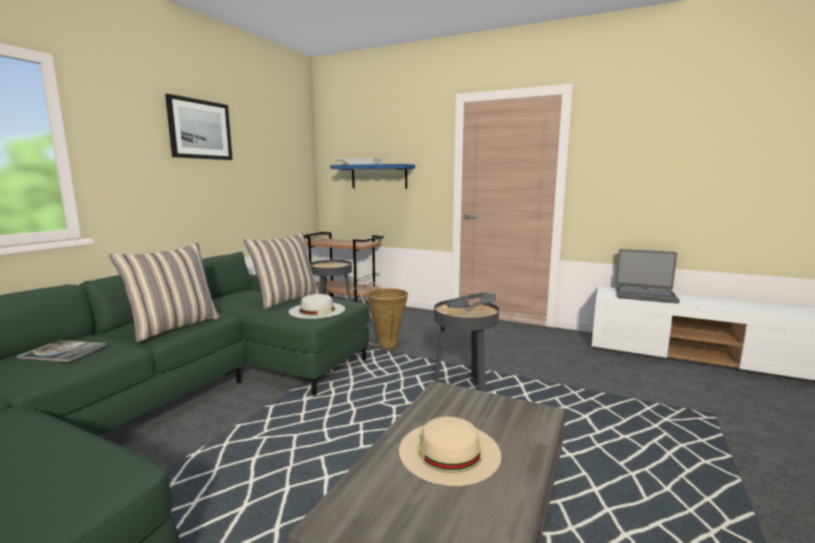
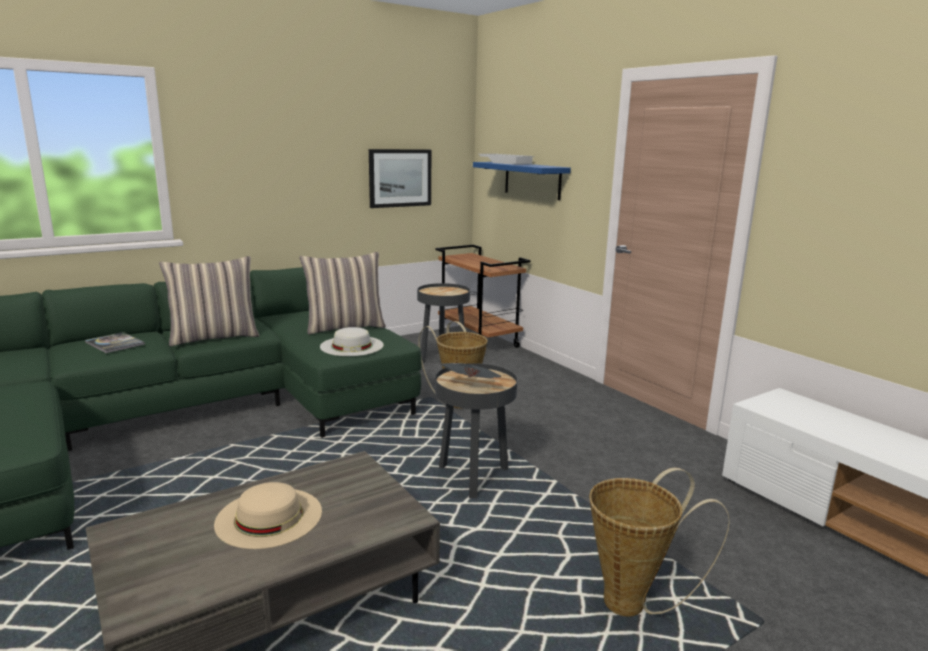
camera: 30 degrees right, 5 degrees up
picture [165,94,232,160] -> picture moved to [369,149,431,208]
laptop [615,249,680,303] -> none
none -> basket [589,468,730,617]

